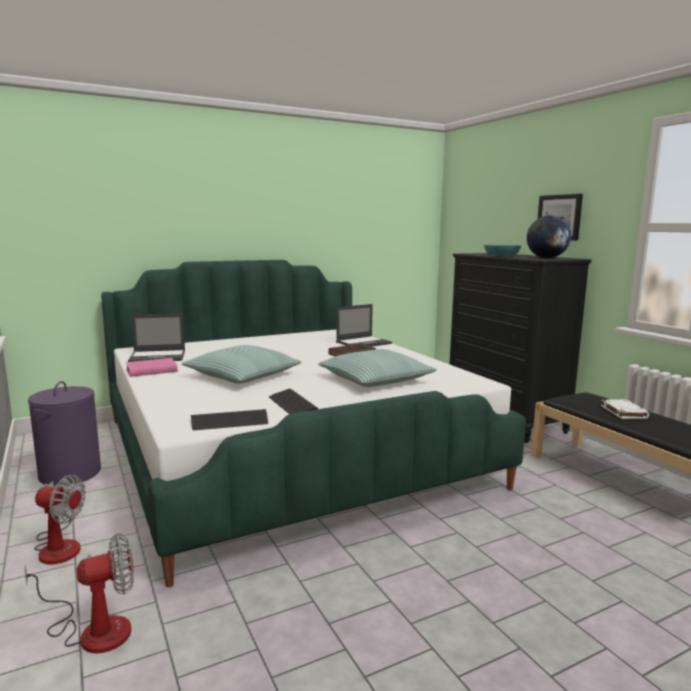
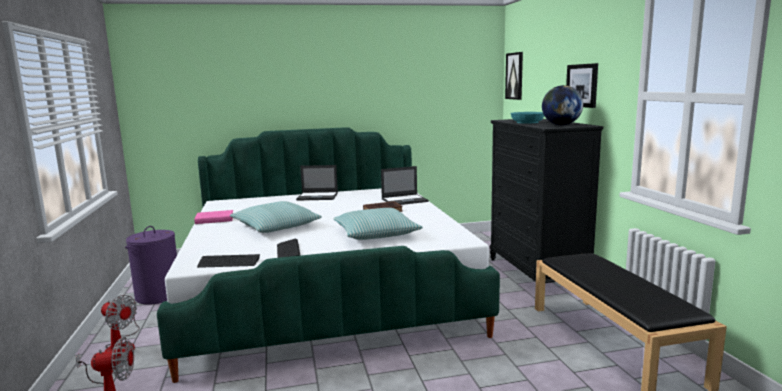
camera: 15 degrees right, 0 degrees up
laptop [128,313,185,362] -> laptop moved to [296,165,338,200]
white book [601,399,649,419] -> none
none -> picture [505,52,523,100]

